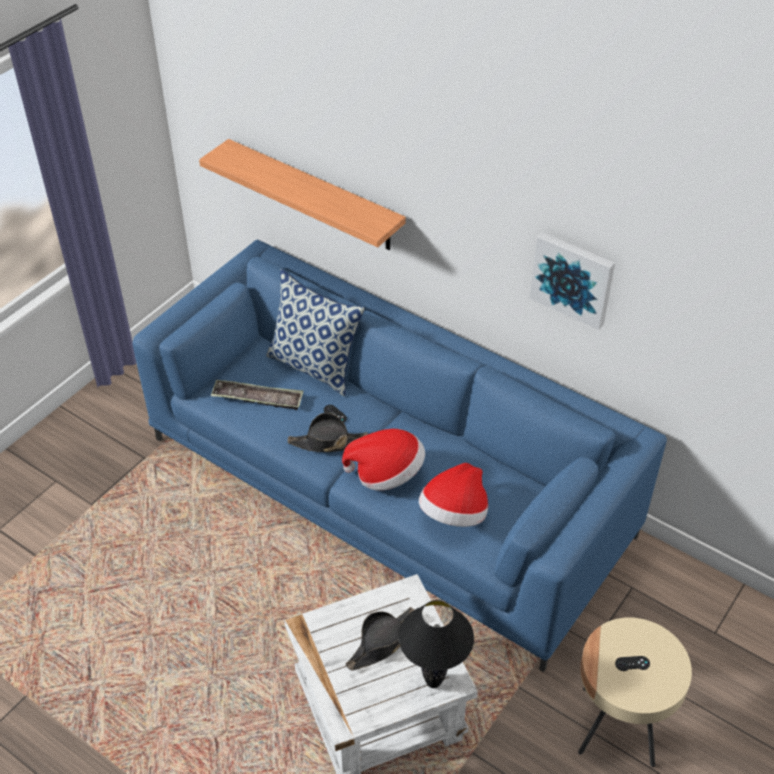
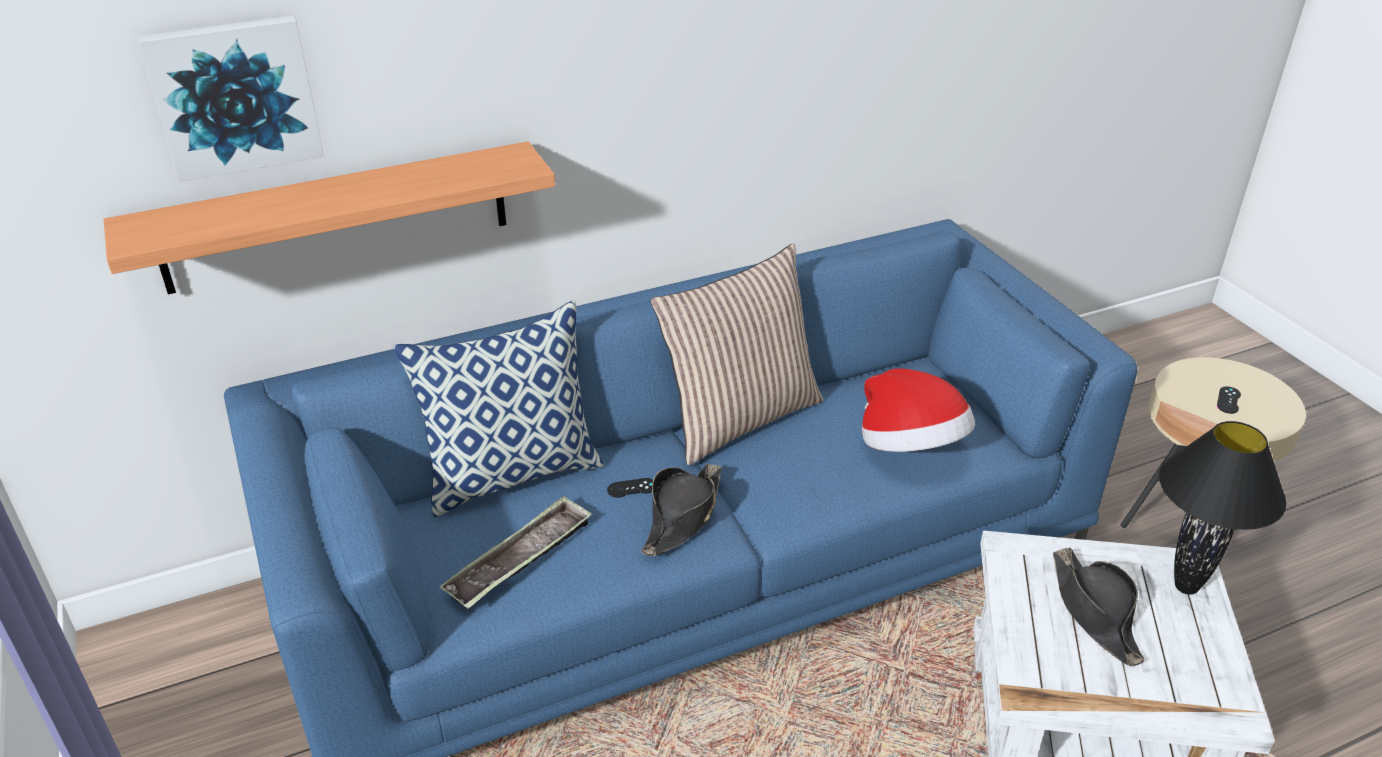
camera: 60 degrees left, 10 degrees down
hat [342,429,425,490] -> none
picture [530,232,615,330] -> picture moved to [138,15,324,182]
none -> pillow [650,244,823,465]

